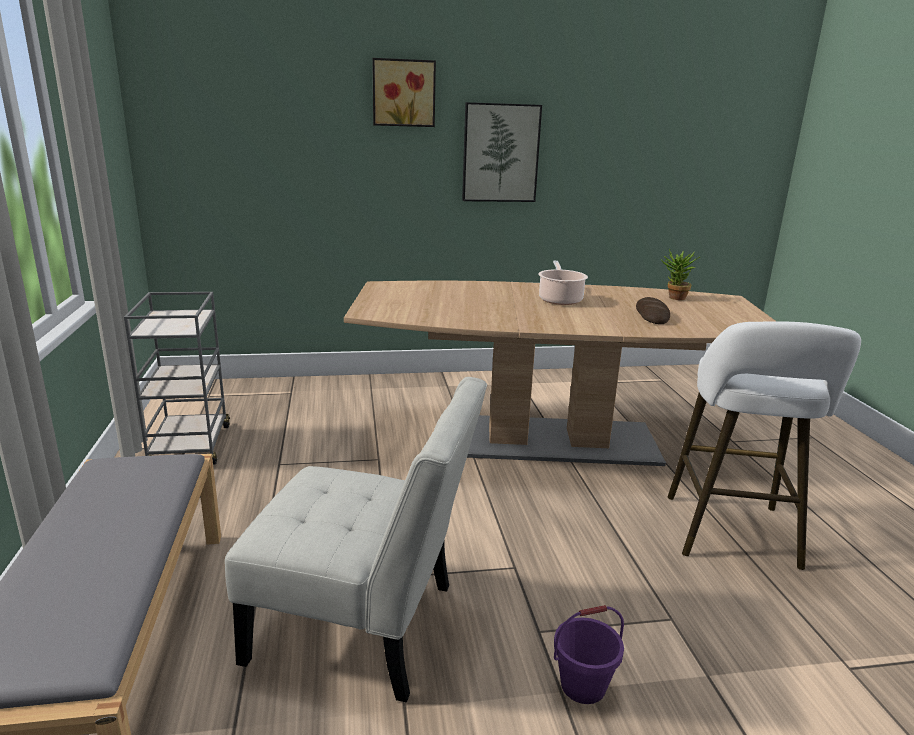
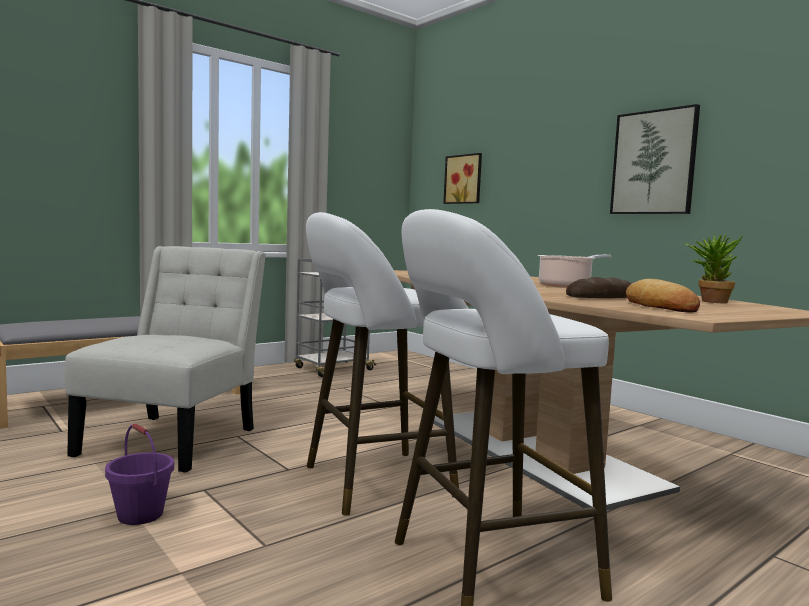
camera: 60 degrees right, 15 degrees down
white chair [225,377,487,703] -> white chair turned 150 degrees counterclockwise [65,246,266,473]
picture [372,58,436,127] -> picture moved to [443,153,482,204]
none -> white stool [306,212,459,516]
none -> bread [626,279,700,312]

